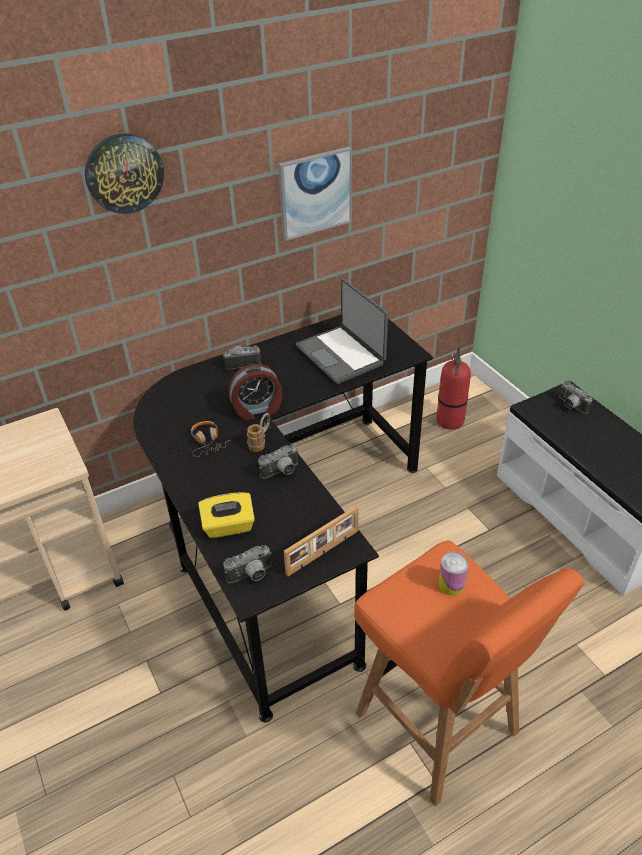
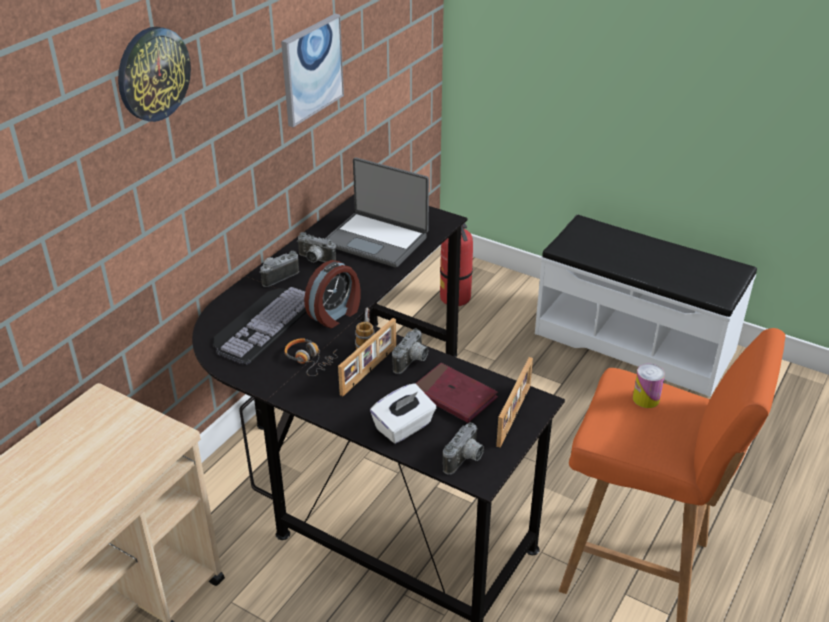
camera: 30 degrees left, 5 degrees down
yellow tissue box [198,492,255,538] -> white tissue box [370,384,436,444]
camera [559,380,593,414] -> camera moved to [297,232,336,262]
none -> keyboard [213,287,306,365]
none -> picture frame [338,318,396,396]
none -> red book [415,363,498,423]

